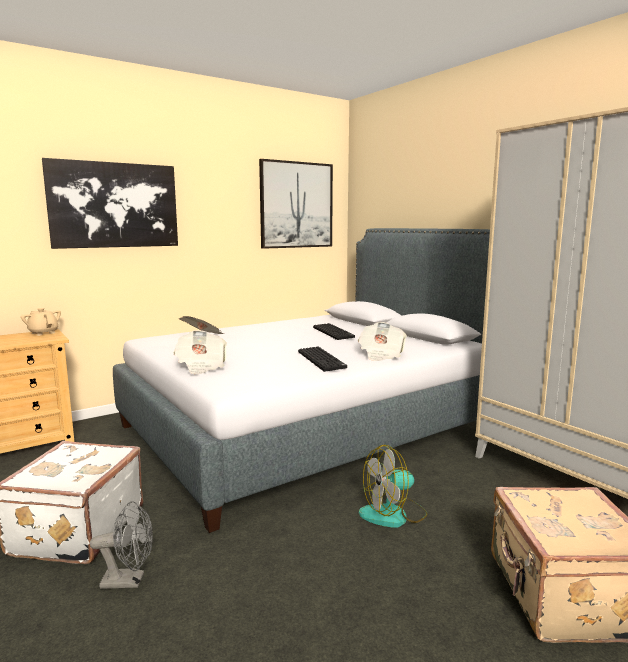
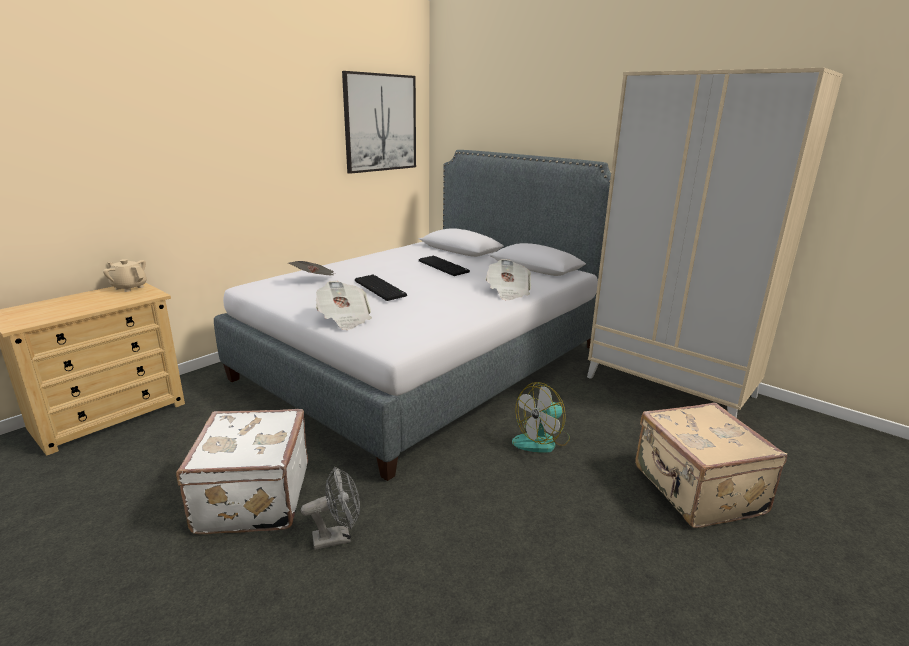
camera: 15 degrees left, 10 degrees up
picture [42,158,178,249] -> none
keyboard [298,346,347,372] -> keyboard moved to [355,274,407,301]

